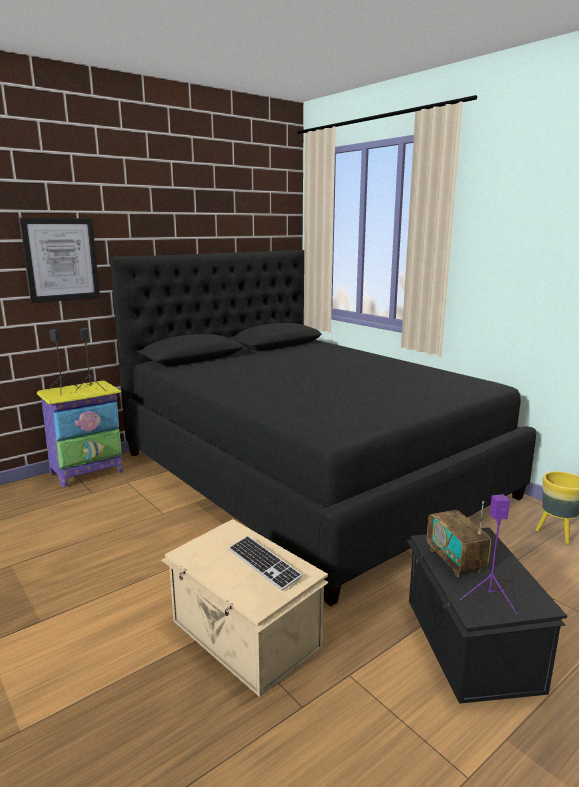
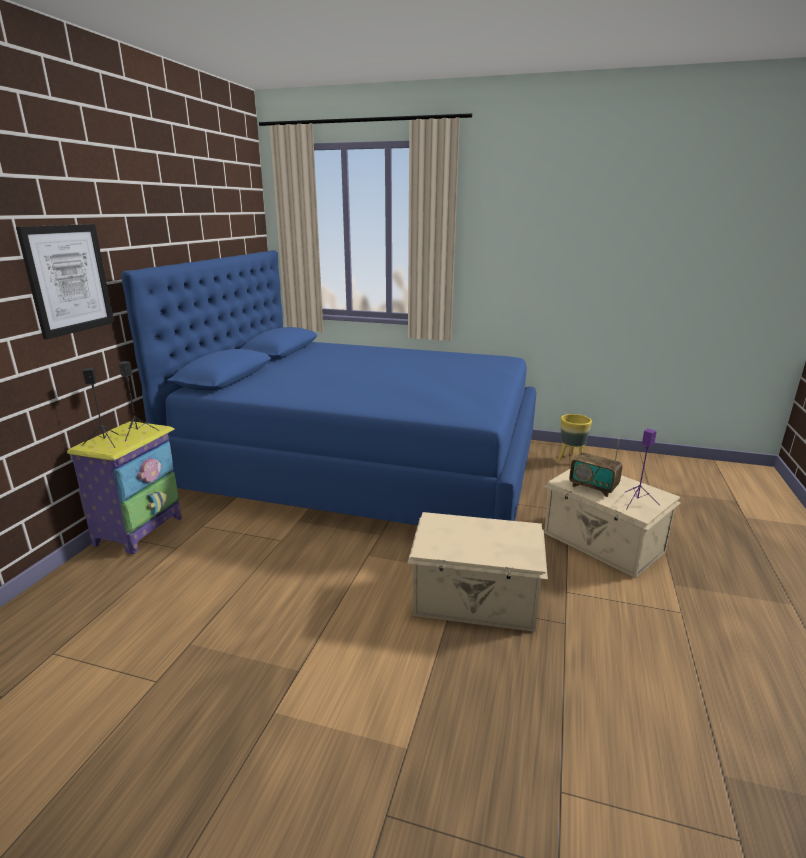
camera: 35 degrees left, 5 degrees up
black bed [110,250,536,606] -> blue bed [121,250,537,525]
keyboard [229,536,303,591] -> none
black storage box [407,527,567,704] -> beige storage box [544,469,681,578]

